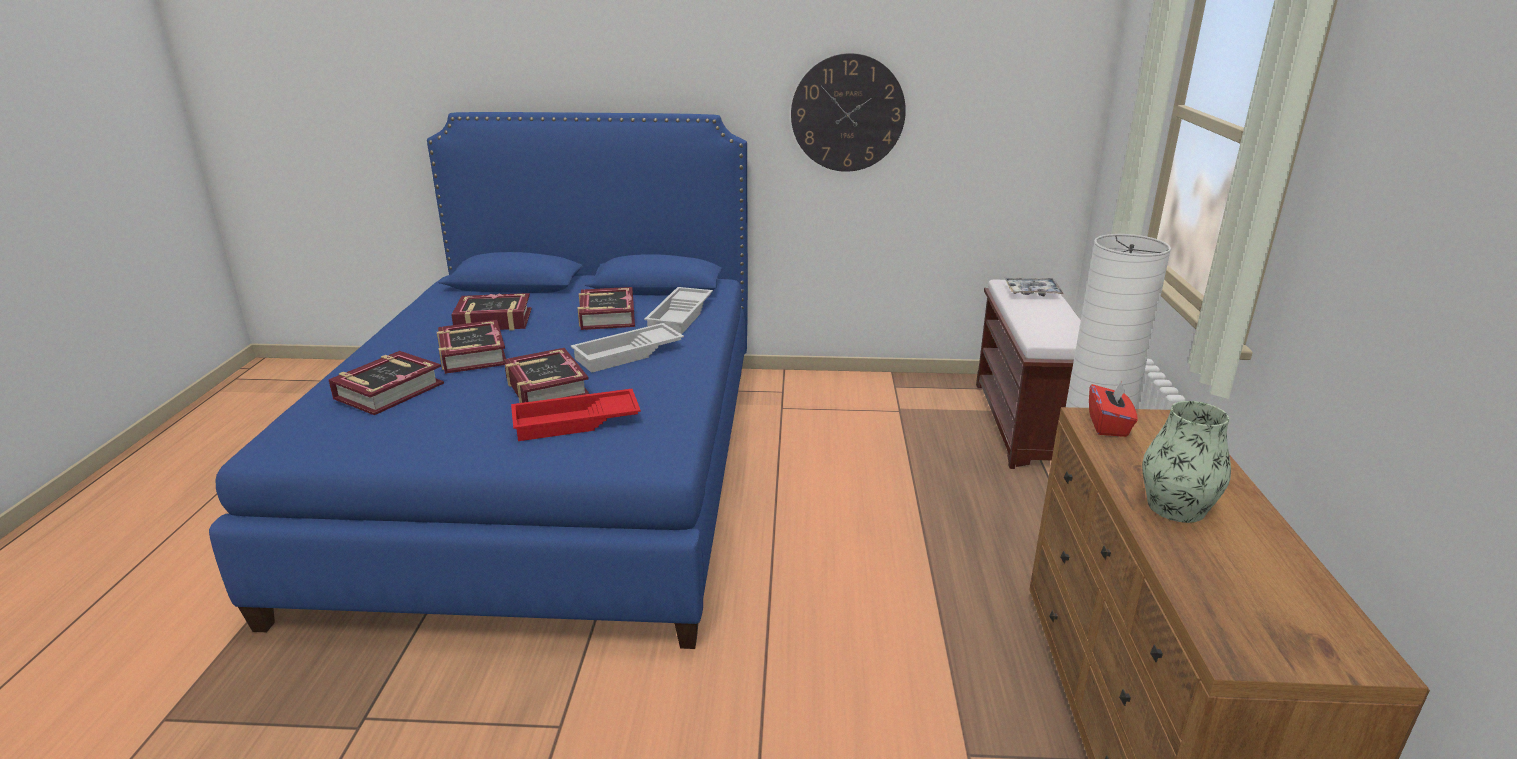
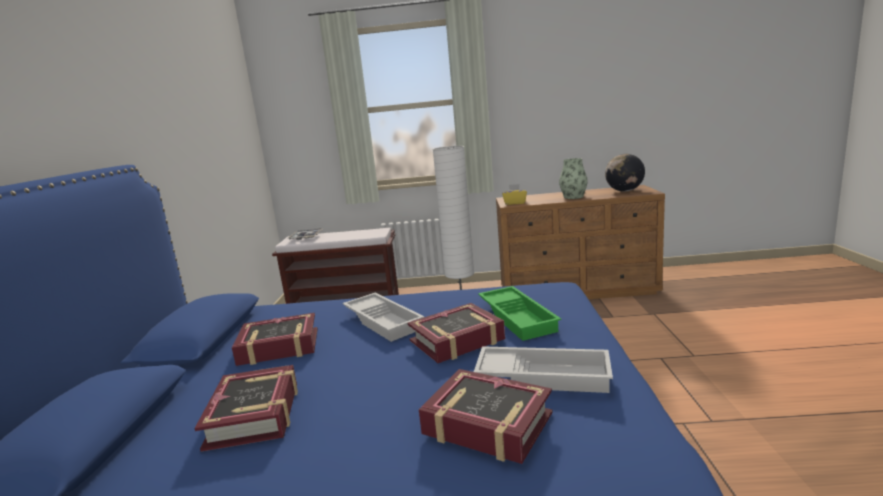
camera: 90 degrees left, 10 degrees down
book [437,320,506,374] -> none
red tray [511,389,641,441] -> green tray [478,286,561,341]
white tray [644,287,713,334] -> white tray moved to [474,346,613,393]
wall clock [791,53,906,172] -> none
red tissue box [1089,381,1138,437] -> yellow tissue box [502,184,527,205]
none -> globe [605,154,645,192]

